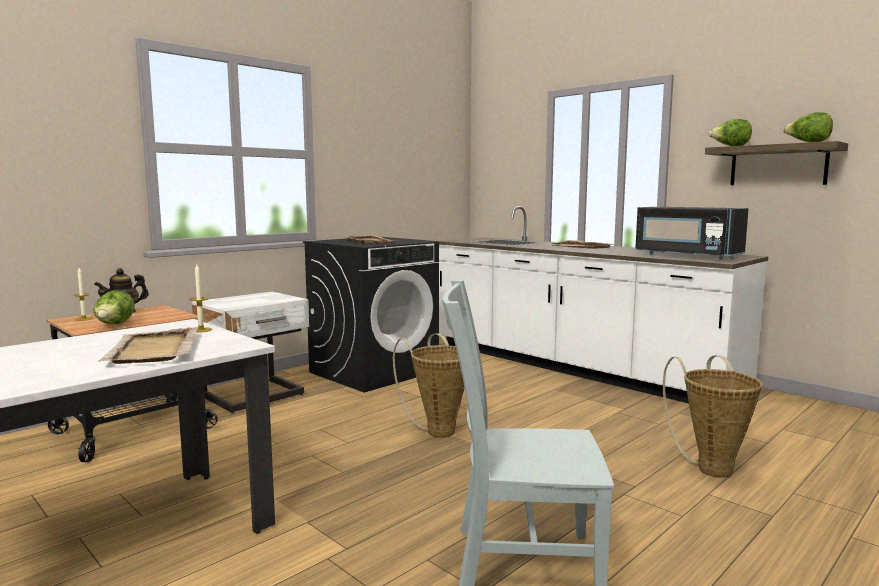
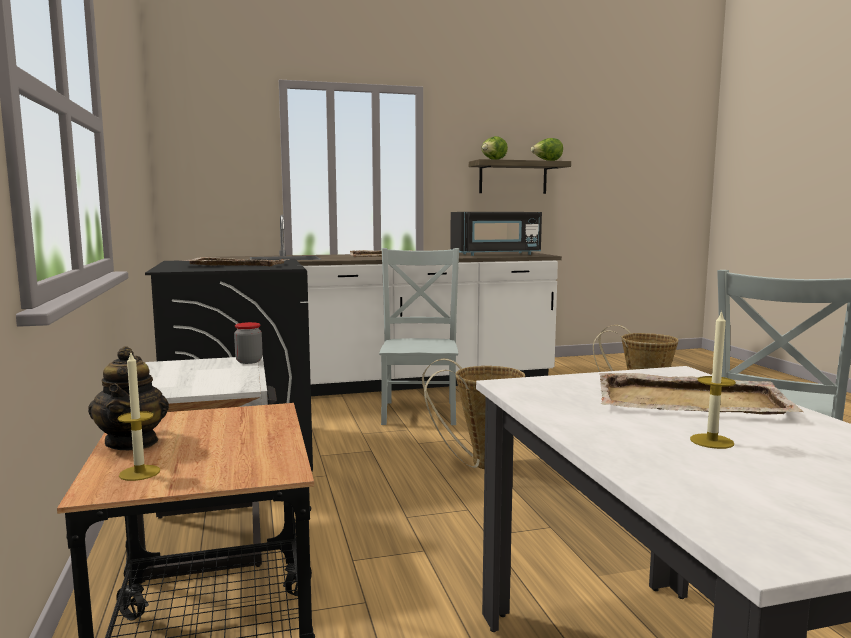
camera: 60 degrees left, 0 degrees up
lettuce [93,290,135,324] -> none
candle [190,264,212,333] -> candle moved to [690,310,736,449]
none -> jar [234,322,263,364]
none -> grey chair [379,248,459,425]

